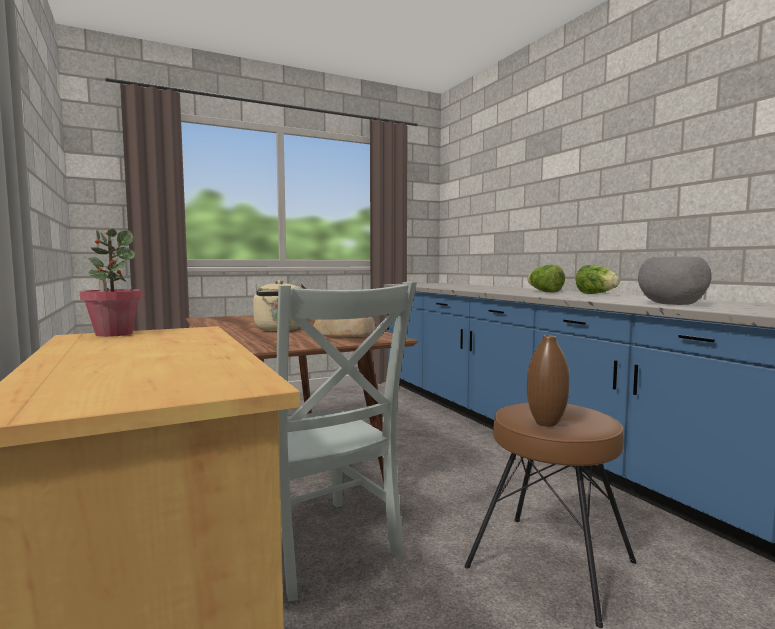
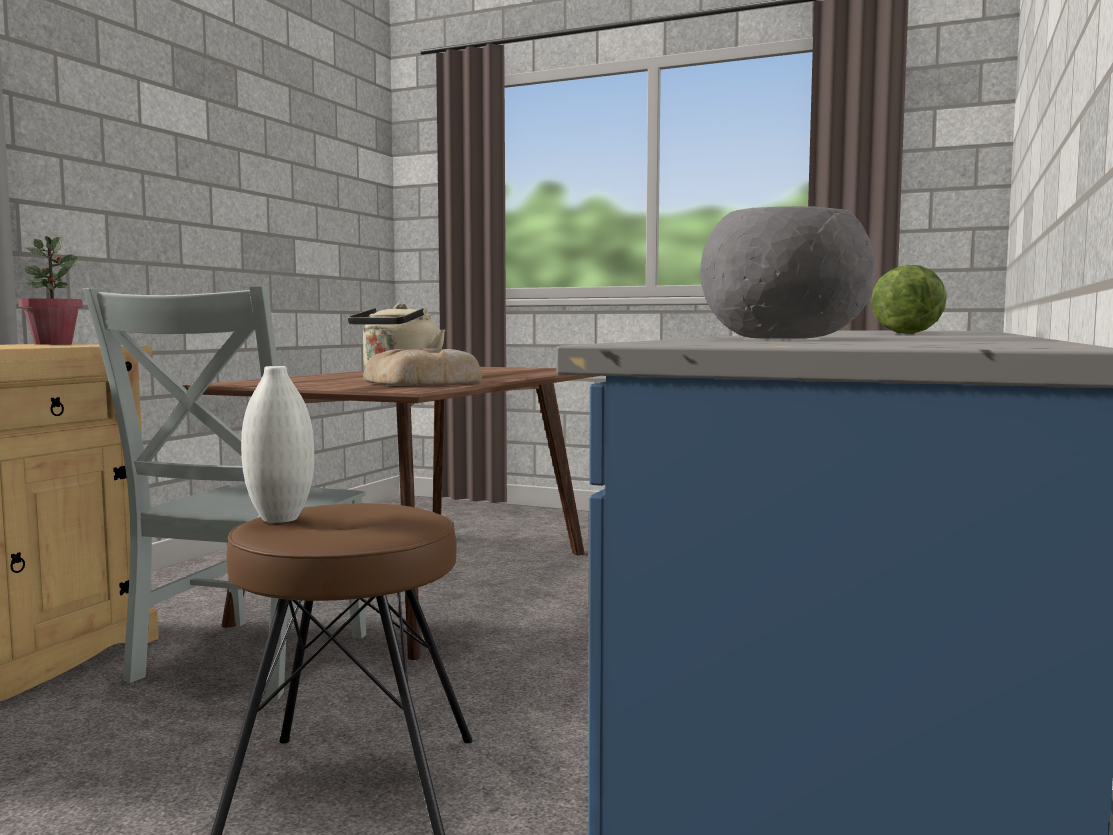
camera: 50 degrees right, 0 degrees up
brown vase [527,335,570,427] -> white vase [241,366,314,523]
lettuce [575,265,620,294] -> none

